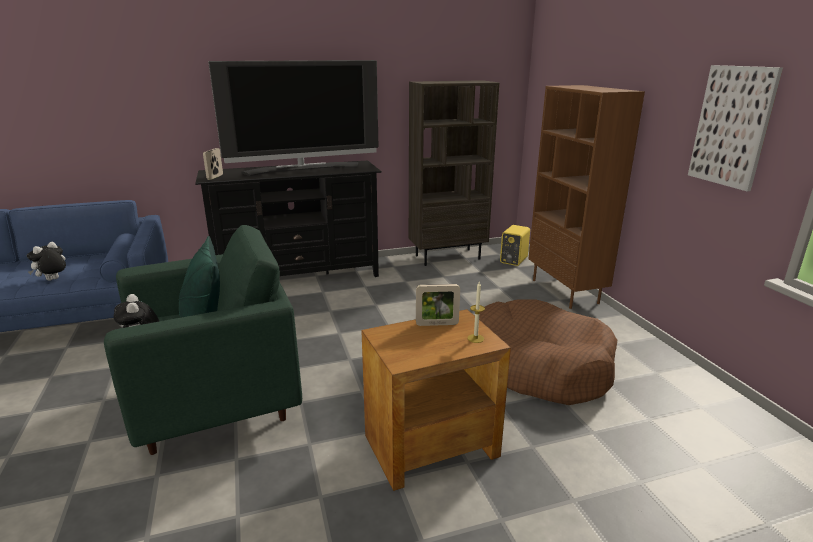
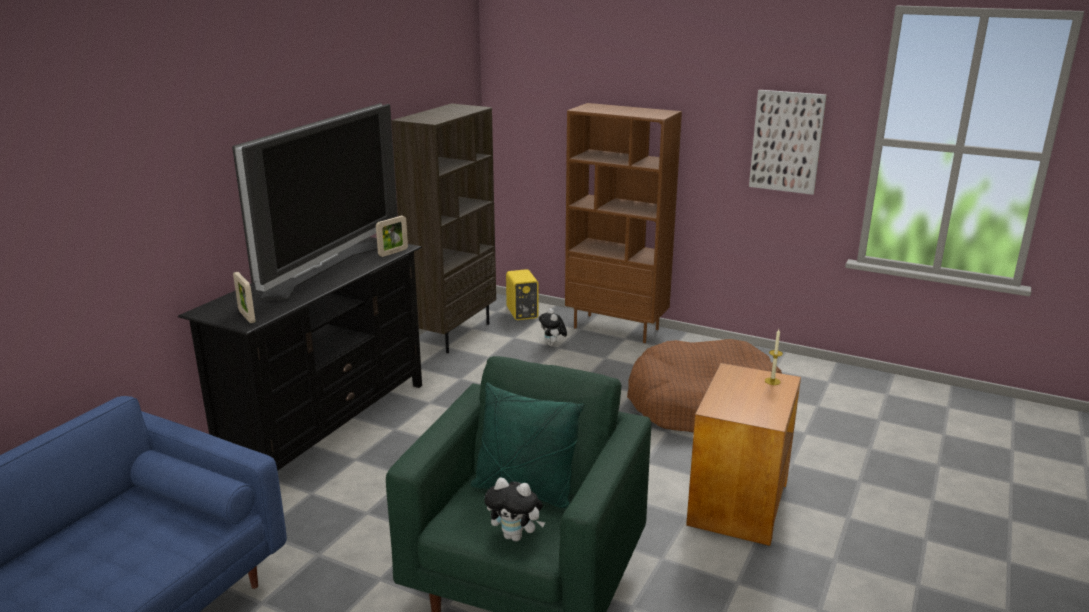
camera: 45 degrees left, 0 degrees up
plush toy [27,242,66,281] -> plush toy moved to [539,308,567,346]
picture frame [416,284,460,326] -> picture frame moved to [376,216,408,257]

